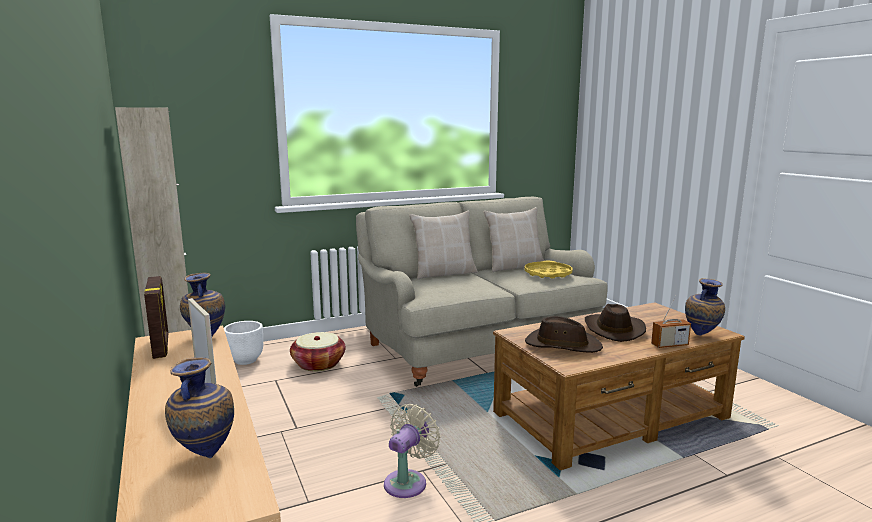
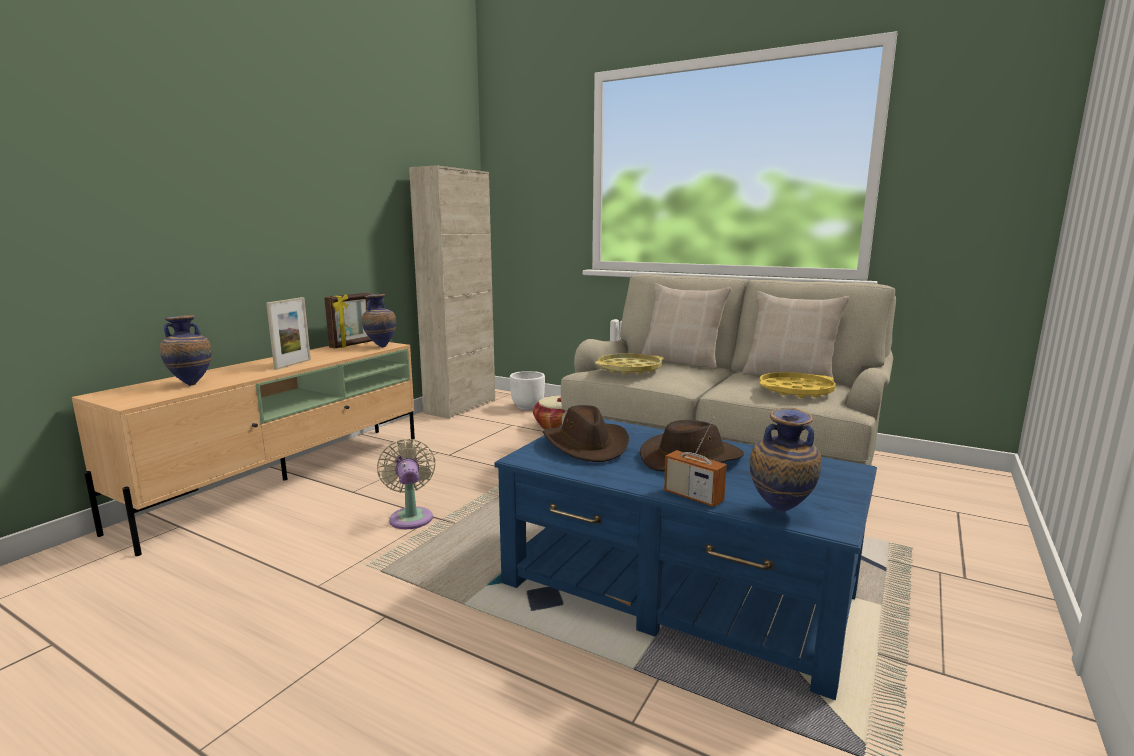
camera: 55 degrees right, 0 degrees up
beige fan [384,404,440,498] -> beige fan turned 105 degrees counterclockwise [377,439,436,529]
brown coffee table [493,302,745,470] -> blue coffee table [494,419,877,700]
none -> yellow tray [595,353,664,375]

